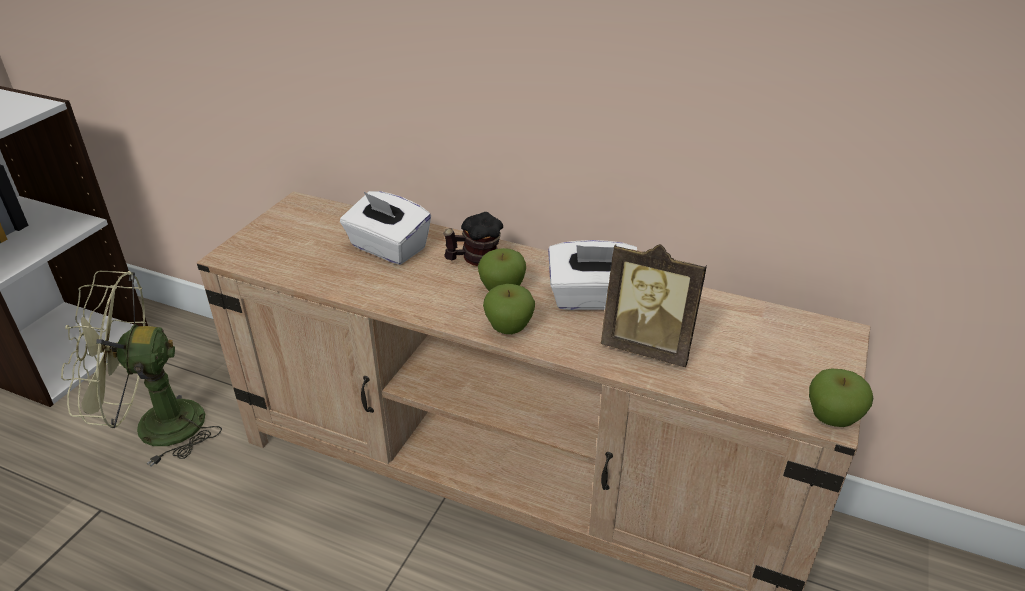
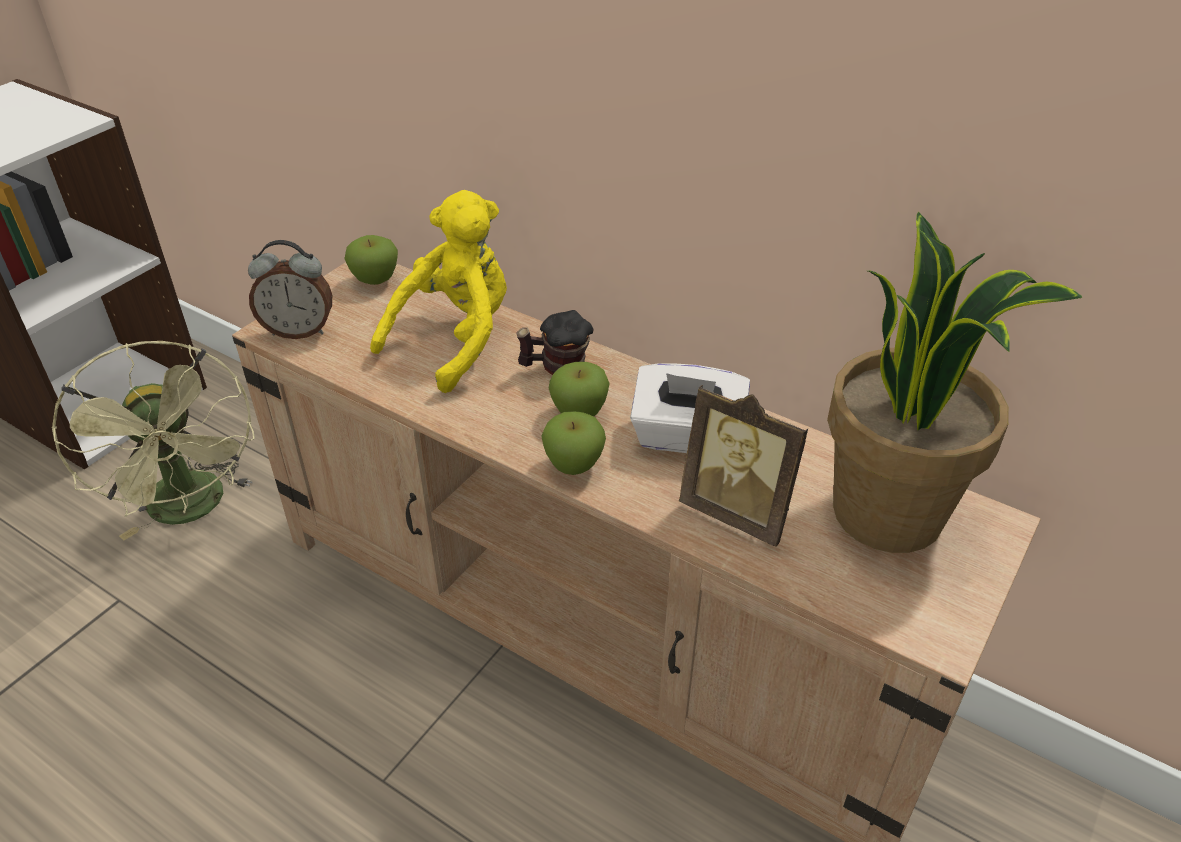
camera: 10 degrees right, 5 degrees up
green fan [61,271,222,467] -> green fan turned 120 degrees counterclockwise [51,341,255,541]
white tissue box [340,191,431,265] -> yellow plush toy [370,190,507,393]
apple [809,368,873,427] -> apple moved to [345,235,398,285]
none -> alarm clock [248,240,332,339]
none -> potted plant [827,212,1082,553]

